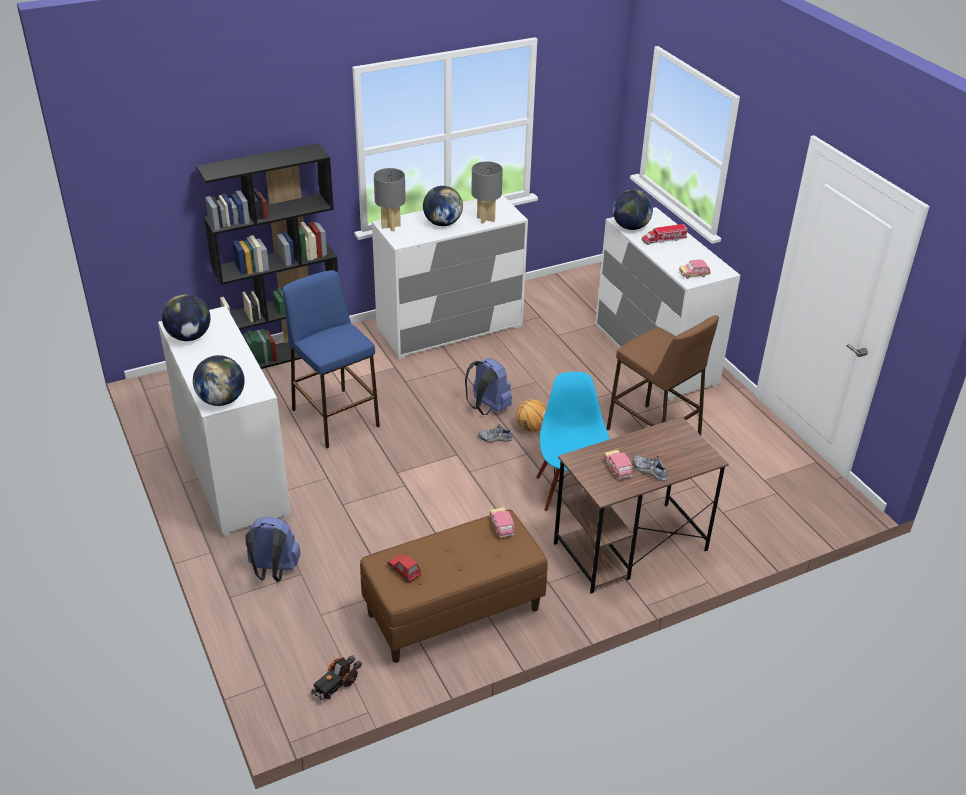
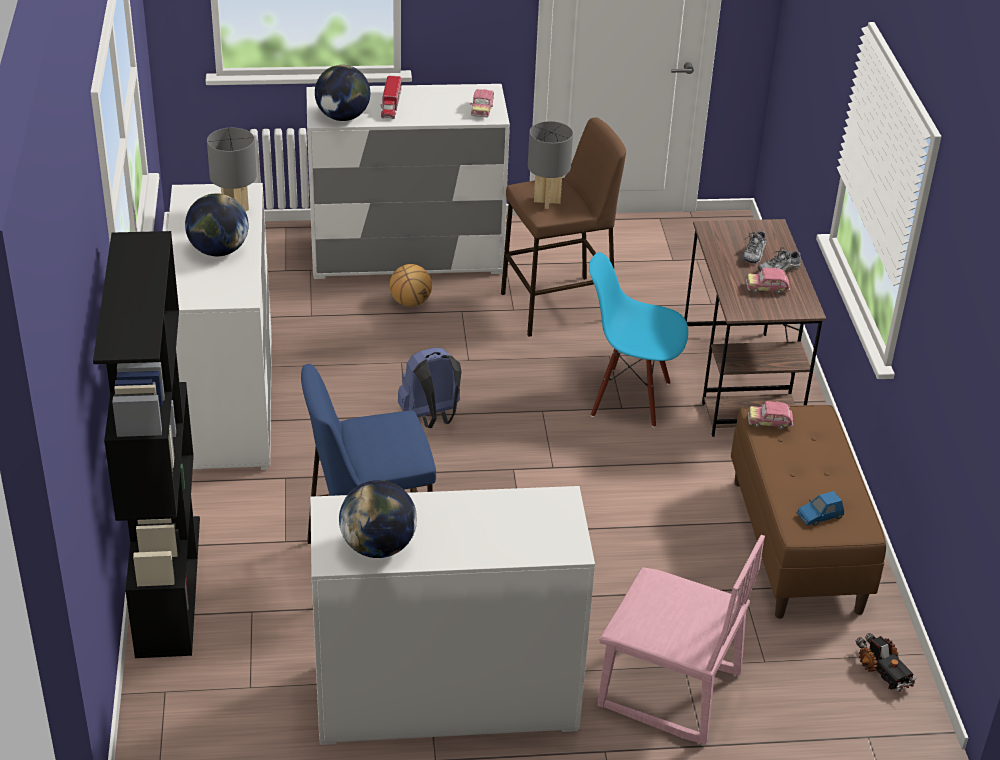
camera: 70 degrees left, 0 degrees up
globe [193,355,245,406] -> none
blue backpack [245,517,301,582] -> pink chair [598,535,765,745]
grey table lamp [374,168,406,231] -> grey table lamp moved to [528,121,573,209]
red toy car [387,554,421,582] -> blue toy car [797,491,844,526]
shoe [478,424,513,442] -> shoe moved to [741,231,768,264]
basketball [516,399,547,432] -> basketball moved to [389,264,432,307]

